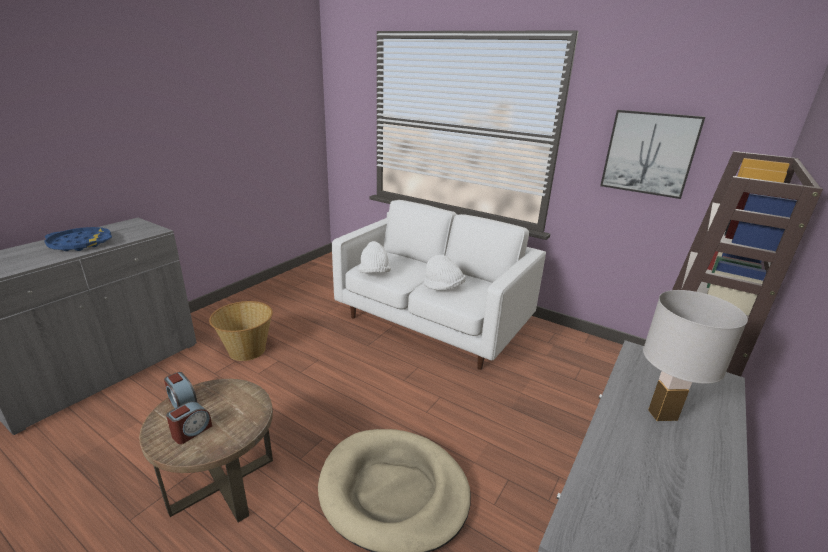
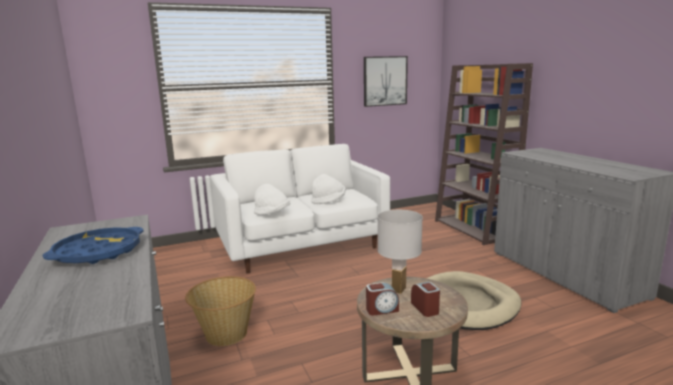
camera: 55 degrees left, 10 degrees down
white table lamp [643,290,748,421] -> white table lamp moved to [378,210,423,294]

